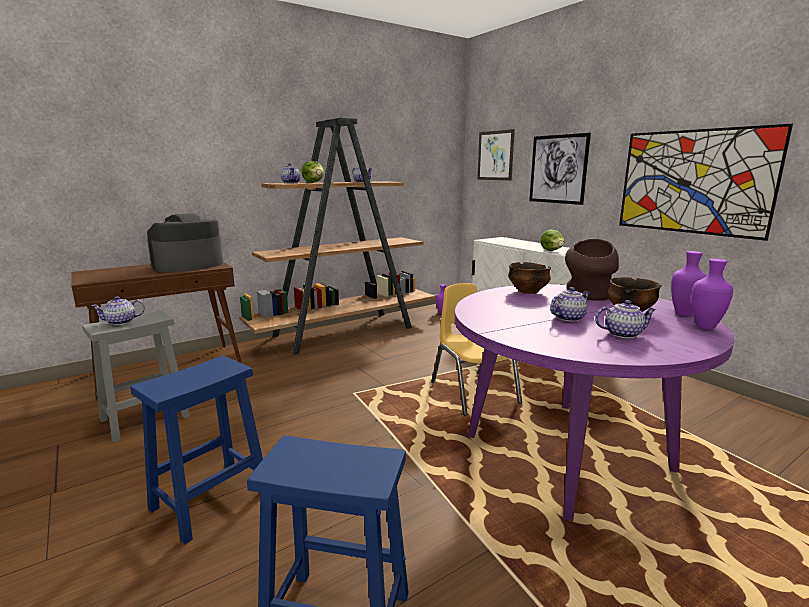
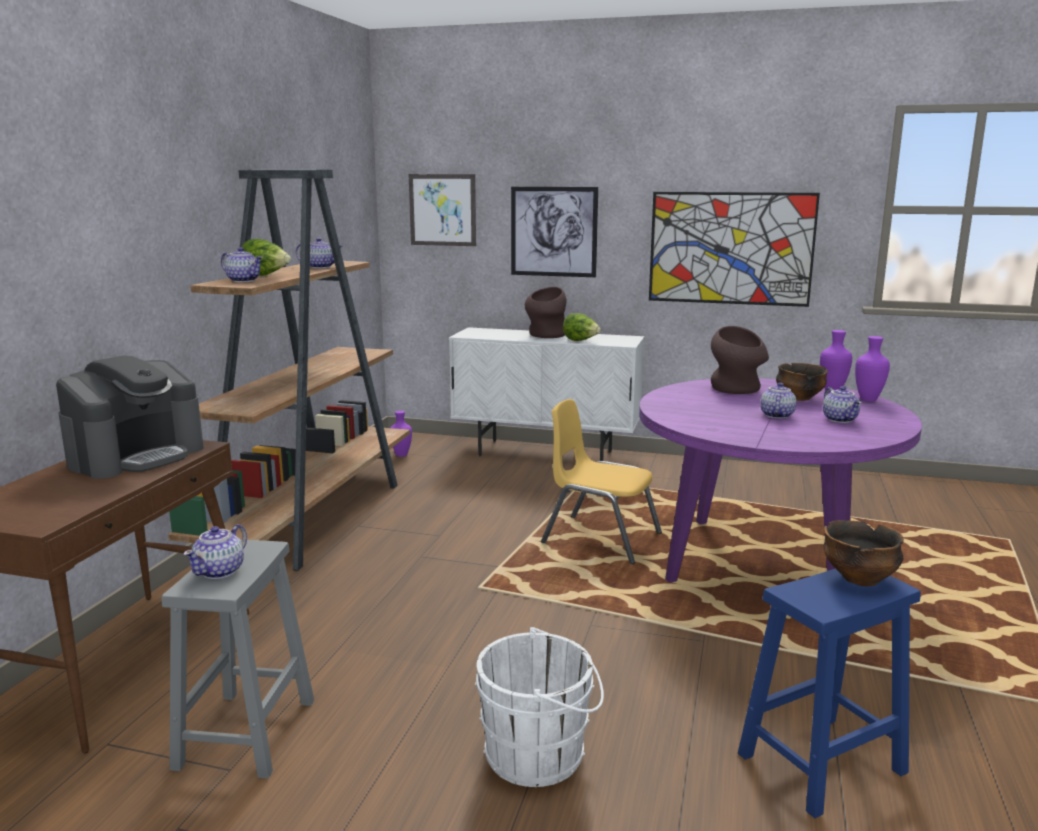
camera: 40 degrees left, 0 degrees up
blue stool [130,356,263,545] -> white bucket [475,627,604,787]
coffee machine [147,213,224,272] -> coffee machine turned 150 degrees counterclockwise [56,355,204,479]
bowl [508,262,551,294] -> bowl moved to [823,520,904,586]
teapot [595,300,657,339] -> teapot turned 120 degrees clockwise [823,386,861,423]
none -> brown vase [525,287,567,338]

